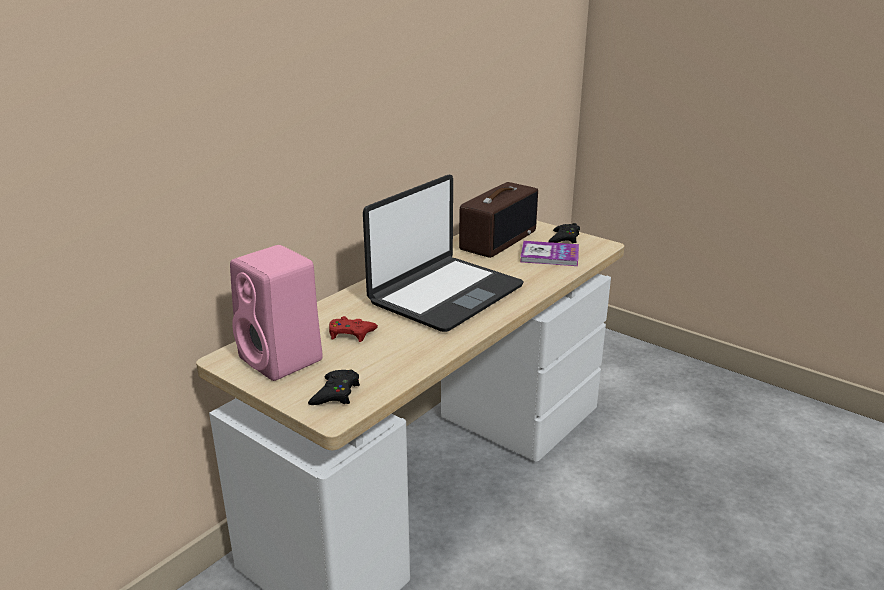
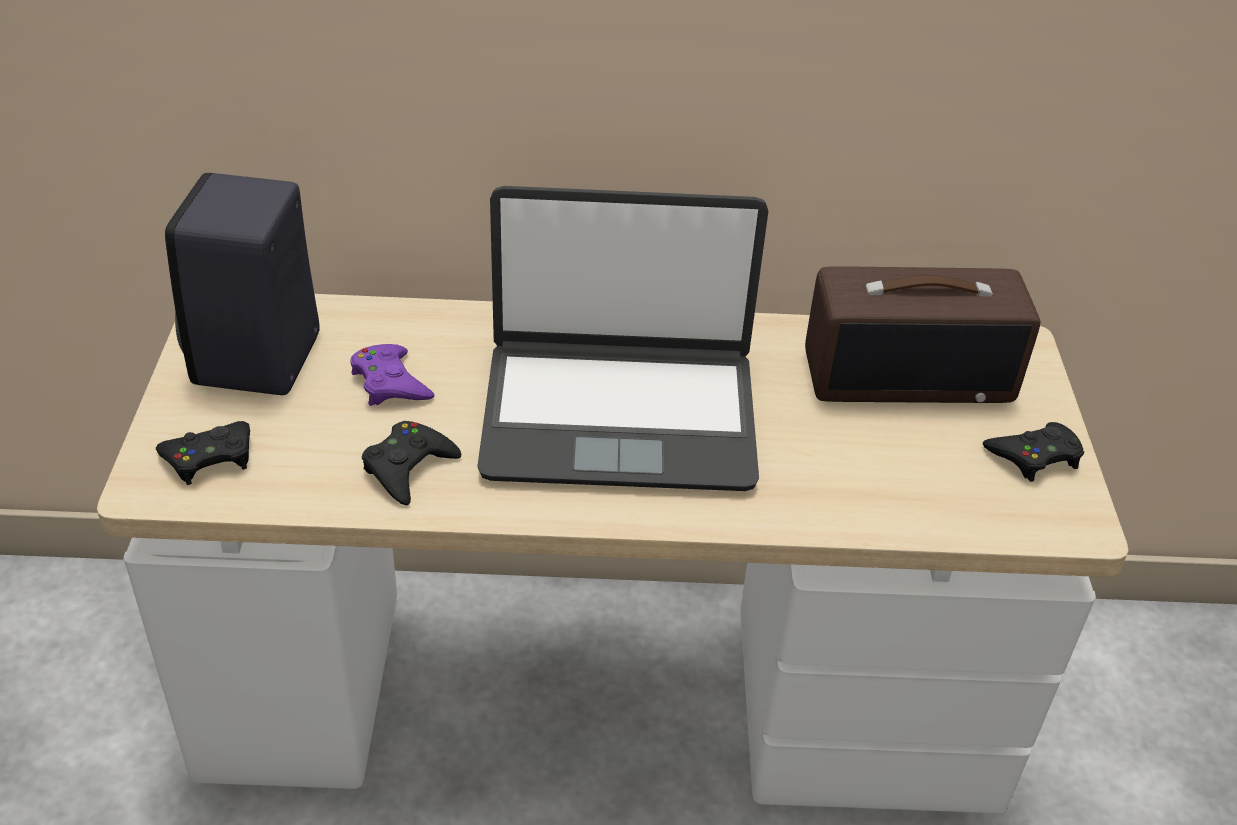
camera: 50 degrees right, 15 degrees up
pink speaker [230,245,323,381] -> black speaker [165,173,320,395]
red game controller [329,316,378,342] -> purple game controller [350,344,434,406]
book [520,241,579,266] -> none
none -> black game controller [362,421,461,505]

